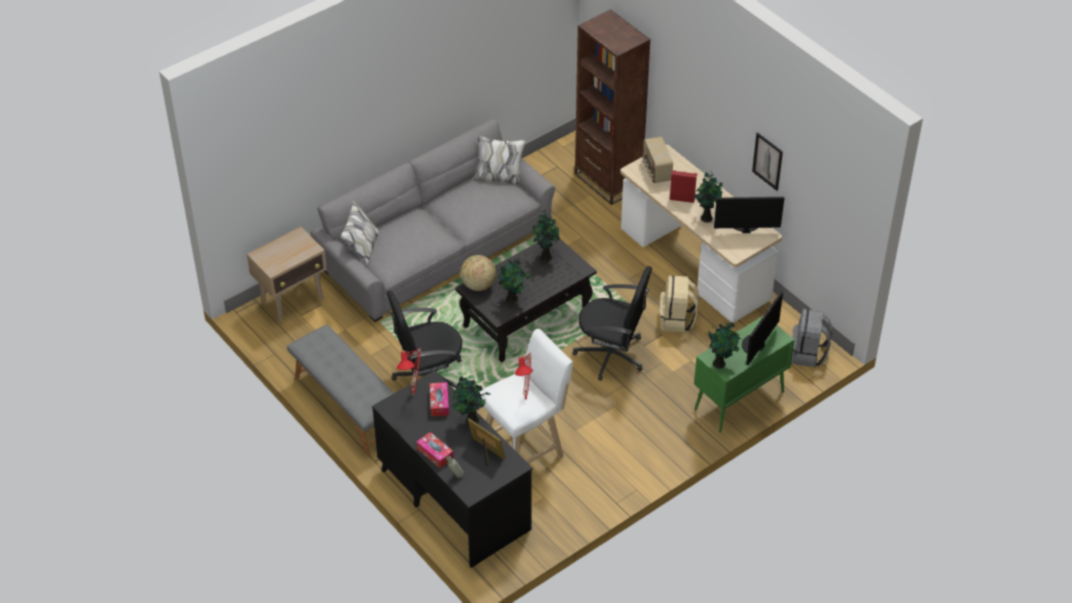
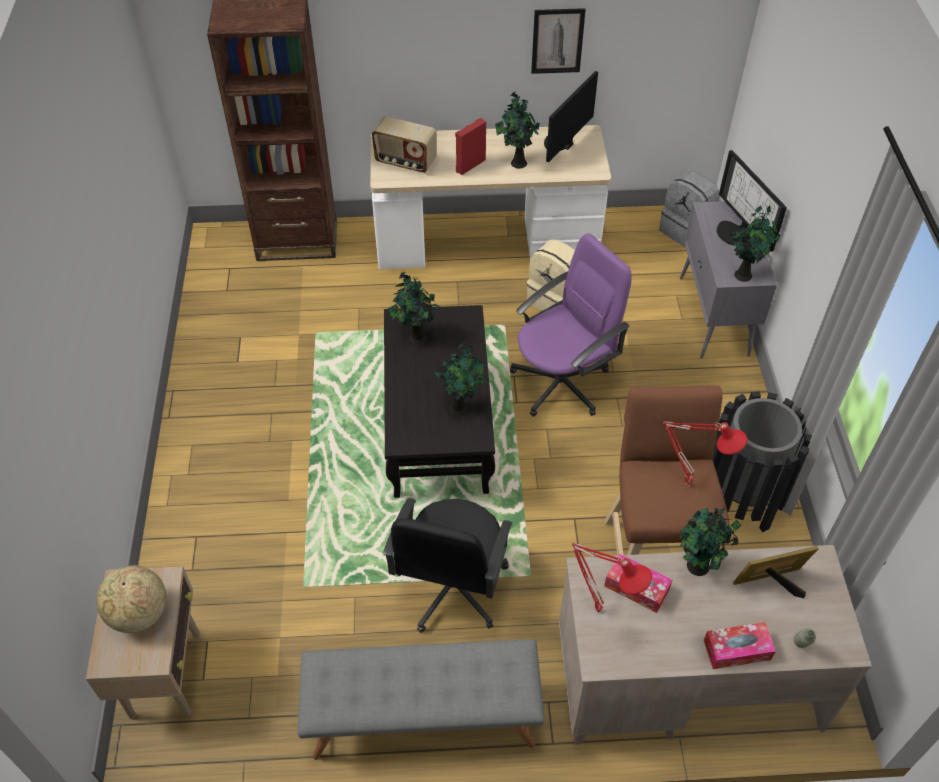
camera: 55 degrees left, 5 degrees up
grey sofa [311,119,555,322] -> none
black desk [372,370,533,568] -> beige desk [558,545,872,744]
globe [460,255,496,291] -> globe moved to [96,565,166,633]
white stool [479,329,573,464] -> brown stool [605,385,730,555]
black office chair [573,266,652,381] -> purple office chair [510,233,632,417]
green cabinet [694,315,794,433] -> grey cabinet [680,201,777,359]
none -> black trash can [712,391,812,532]

